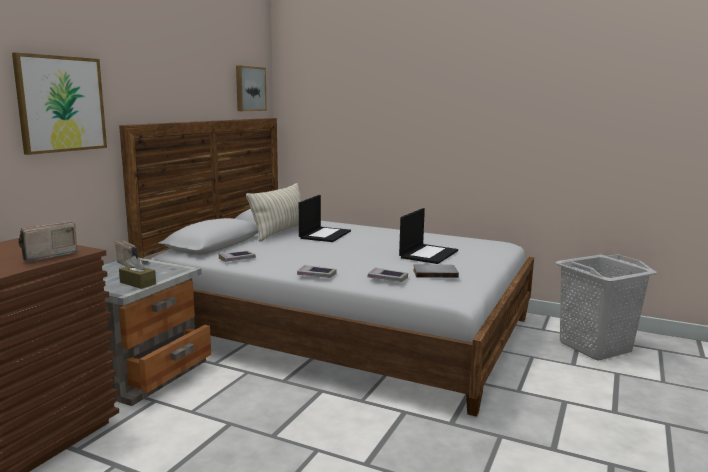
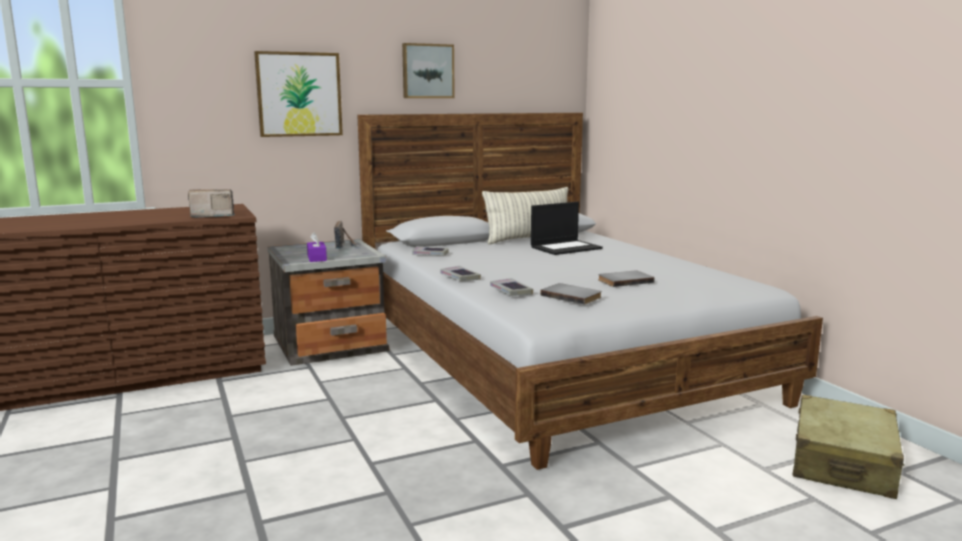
camera: 40 degrees right, 0 degrees up
brown tissue box [119,256,156,289] -> purple tissue box [307,232,327,262]
picture [236,66,267,111] -> picture moved to [402,43,455,98]
laptop [399,208,458,264] -> grey book [598,271,655,287]
grey laundry basket [555,254,657,360] -> beige suitcase [793,395,904,499]

